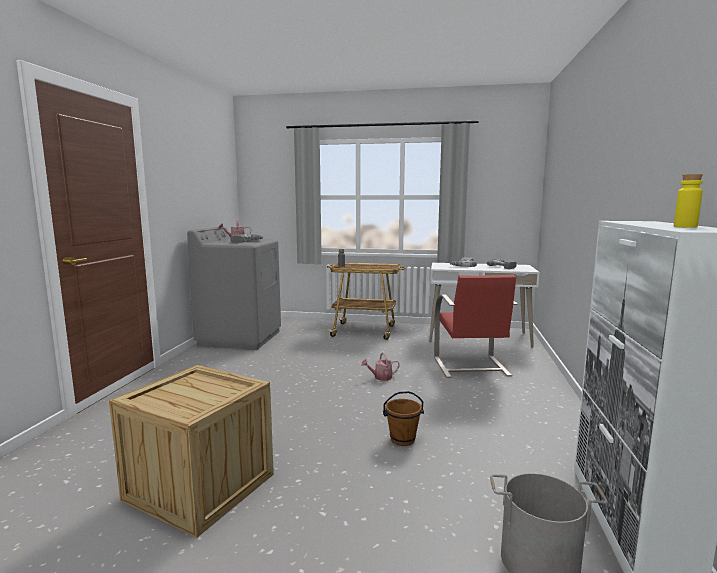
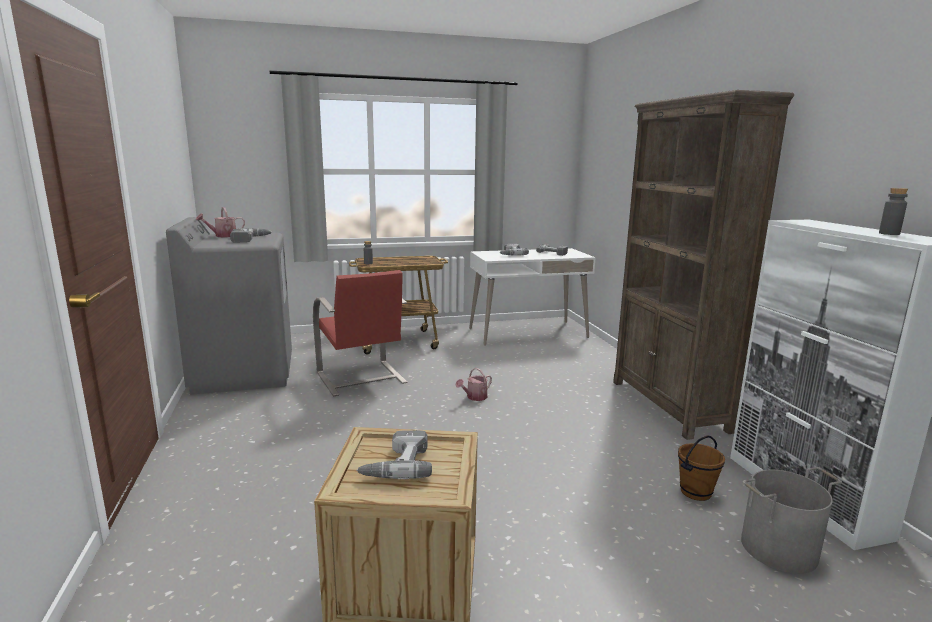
camera: 25 degrees left, 5 degrees up
brown bucket [383,391,424,446] -> brown bucket moved to [678,435,725,501]
red chair [434,275,518,378] -> red chair moved to [313,270,407,397]
yellow bottle [674,174,703,228] -> grey bottle [879,188,908,235]
none -> power drill [356,430,432,479]
none -> brown bookcase [613,90,794,440]

